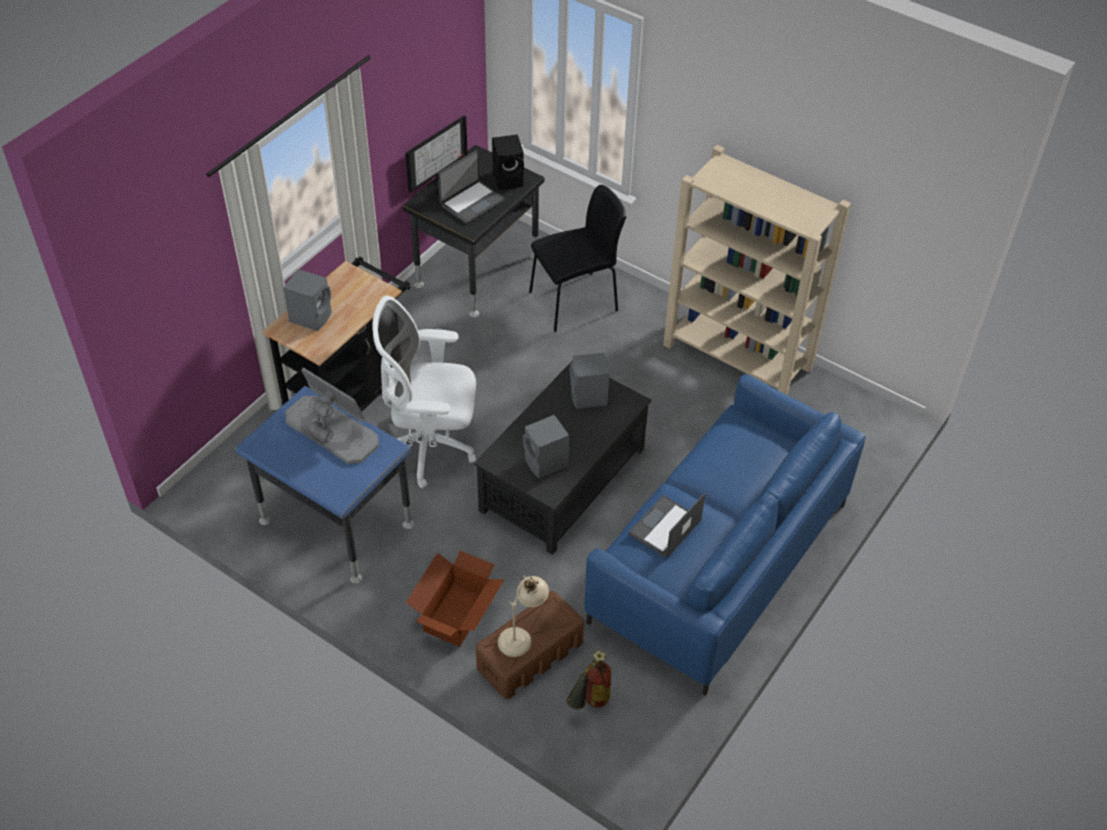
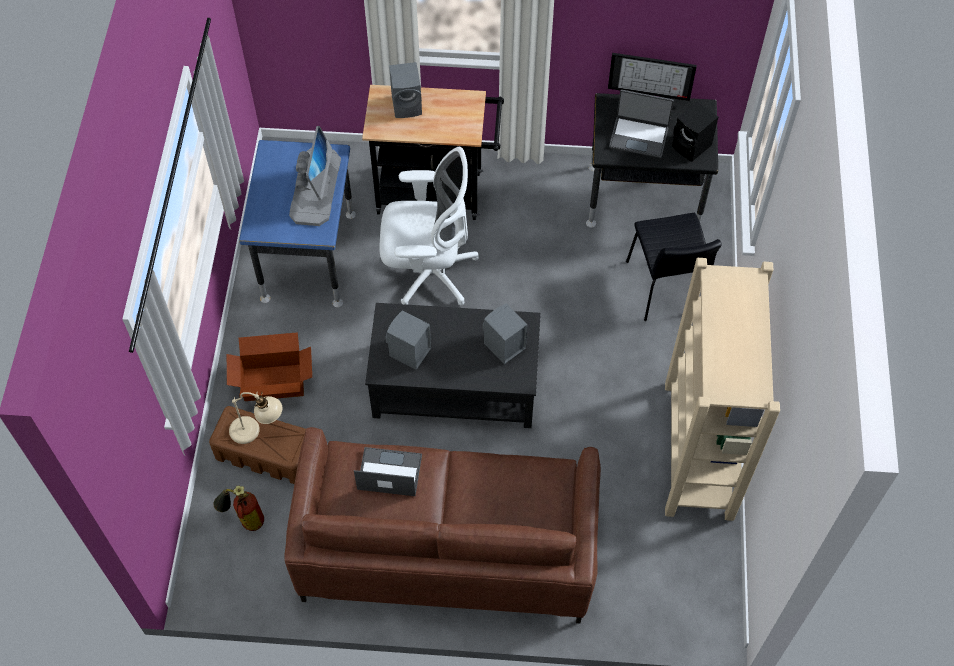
camera: 60 degrees right, 10 degrees up
white office chair [372,295,476,488] -> white office chair turned 120 degrees clockwise [379,147,479,305]
black chair [529,185,627,332] -> black chair turned 45 degrees clockwise [626,213,722,321]
blue sofa [584,374,866,696] -> brown sofa [284,427,601,623]

